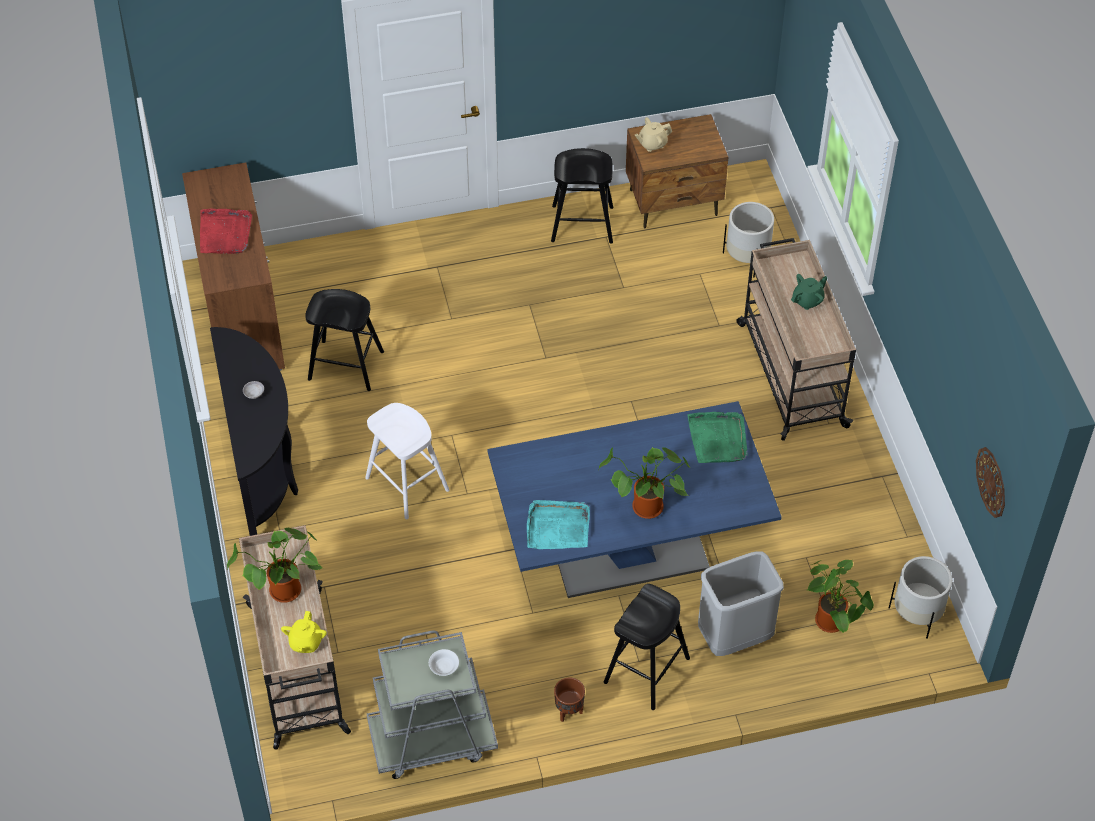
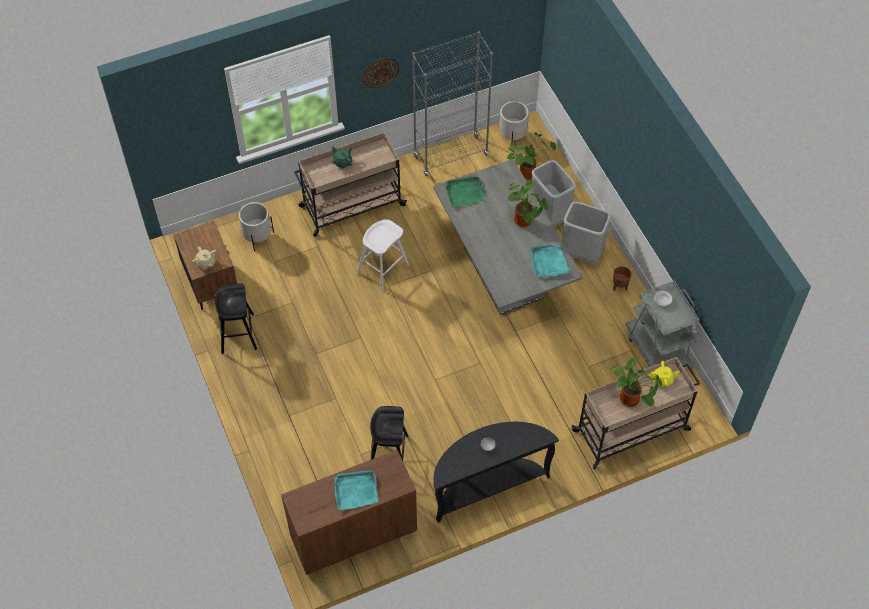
camera: 100 degrees left, 5 degrees up
red tray [200,208,252,254] -> turquoise tray [334,470,378,510]
white stool [365,403,449,519] -> white stool moved to [357,219,409,291]
blue dining table [487,401,782,598] -> grey dining table [433,159,583,315]
black stool [604,584,690,710] -> grey trash can [562,202,611,264]
wall clock [976,447,1005,518] -> wall clock moved to [362,58,399,88]
none -> grey bookcase [412,31,493,176]

